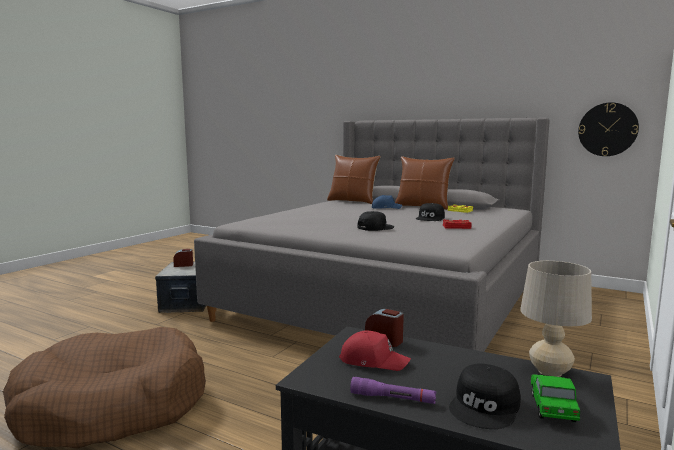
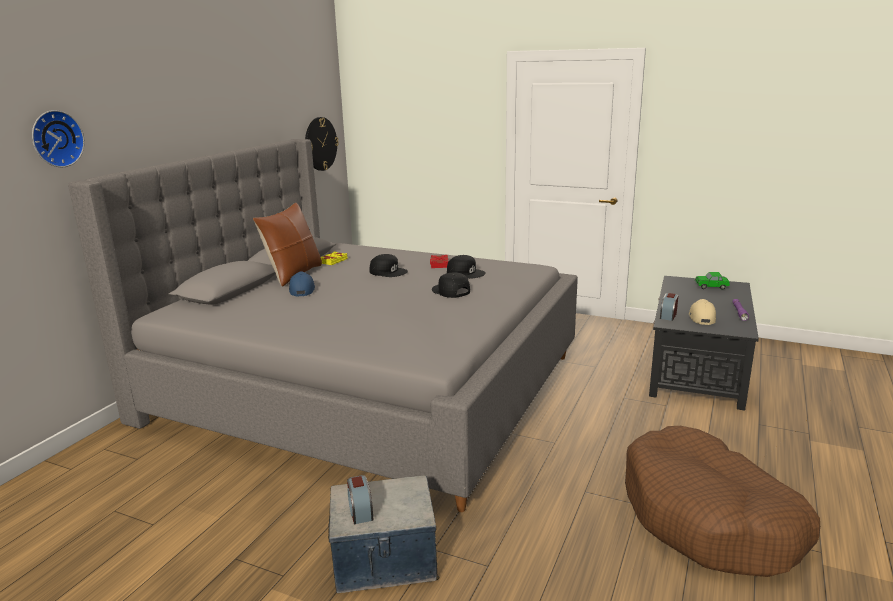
camera: 95 degrees left, 10 degrees up
brown pillow [327,155,381,204] -> none
red cap [339,330,411,371] -> beige cap [689,299,716,325]
black cap [449,363,521,429] -> black cap moved to [447,255,486,279]
beige table lamp [520,261,592,377] -> none
none -> wall clock [32,110,85,167]

